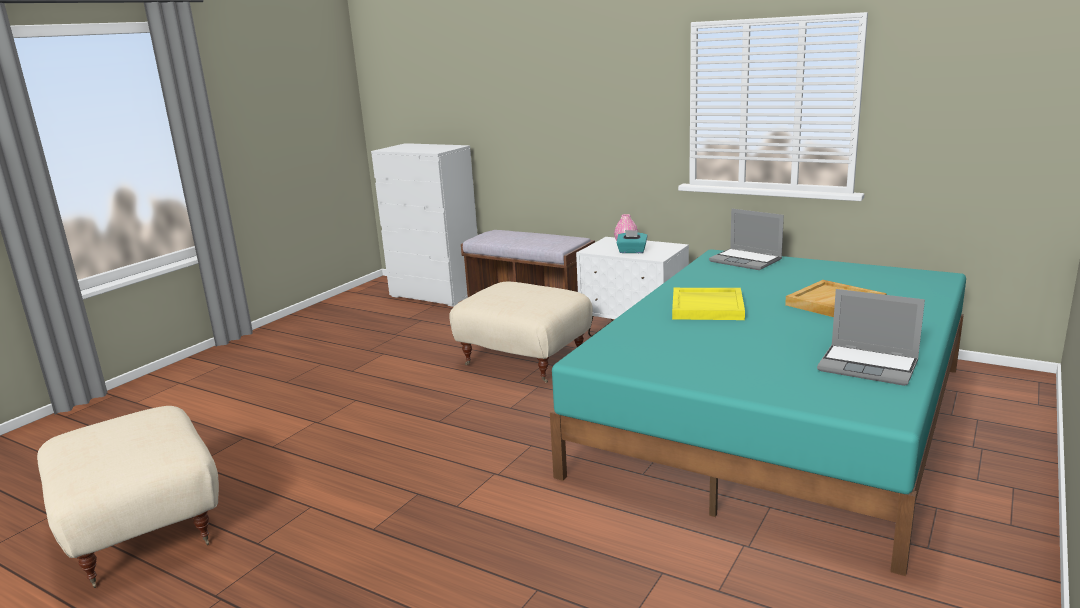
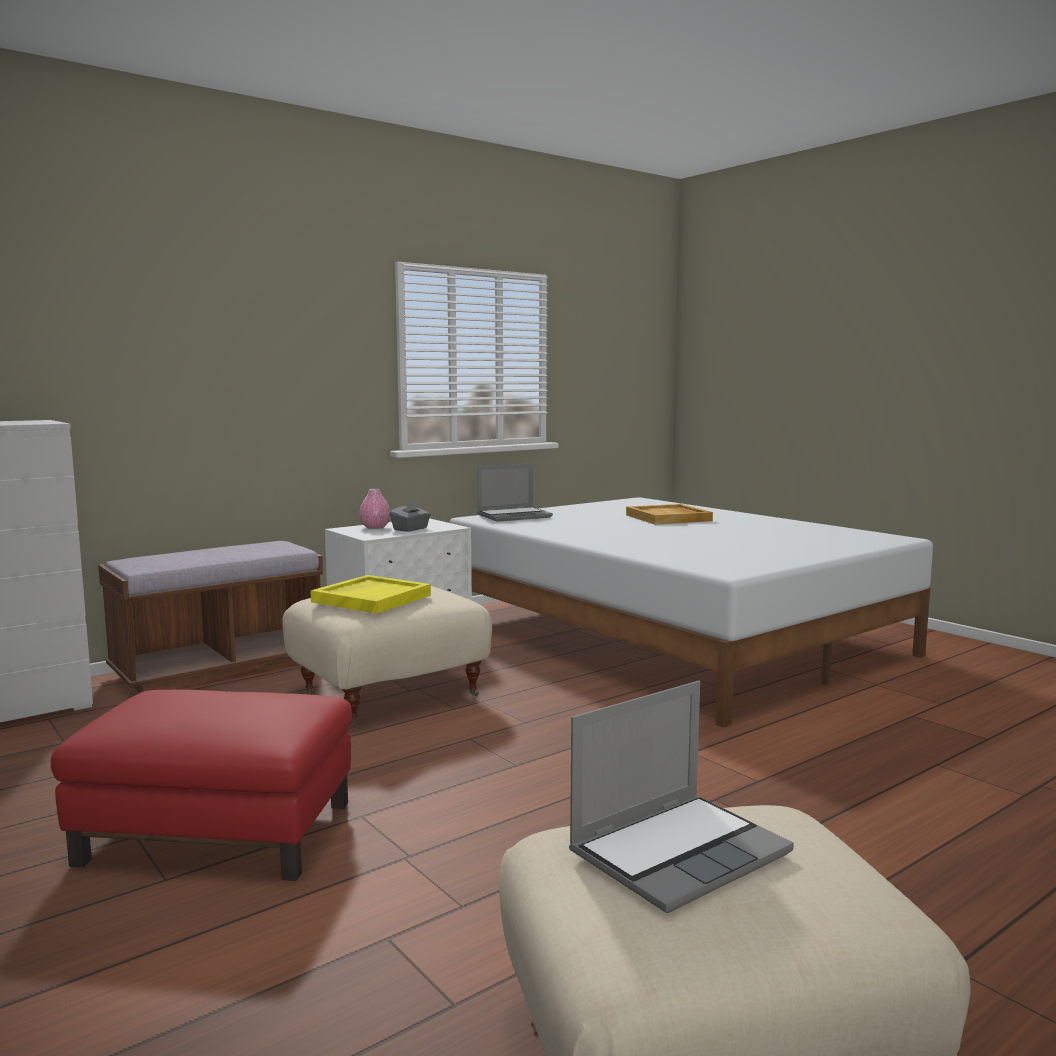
camera: 70 degrees left, 10 degrees down
turquoise bed [550,249,966,576] -> white bed [450,497,933,727]
turquoise tissue box [617,230,648,253] -> grey tissue box [390,500,431,532]
yellow tray [672,288,745,320] -> yellow tray moved to [310,575,431,614]
laptop [817,289,925,386] -> laptop moved to [569,681,794,914]
none -> red ottoman [51,690,352,881]

